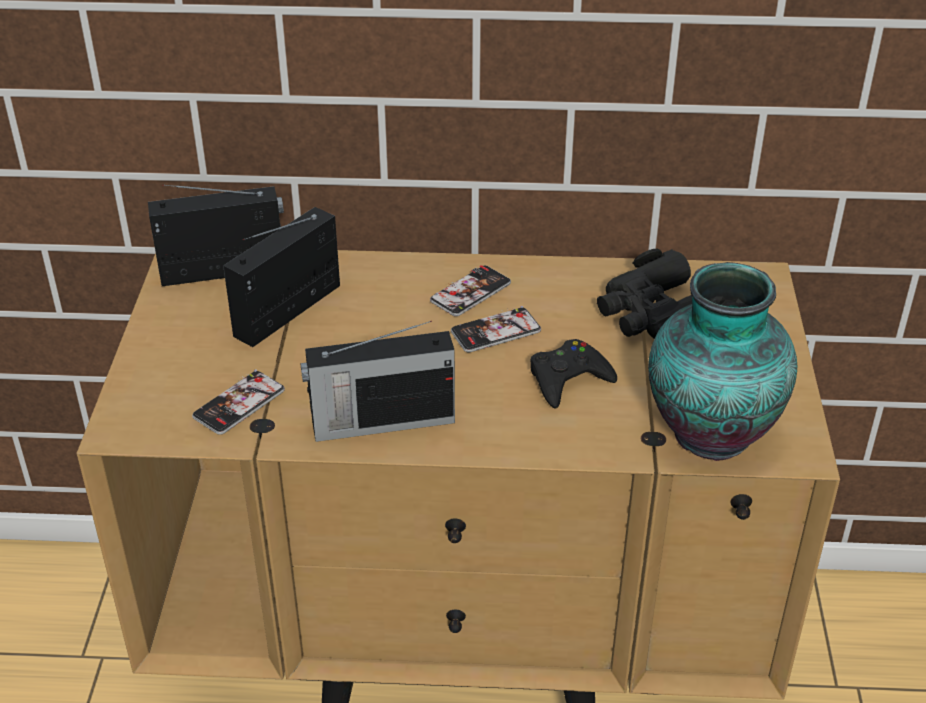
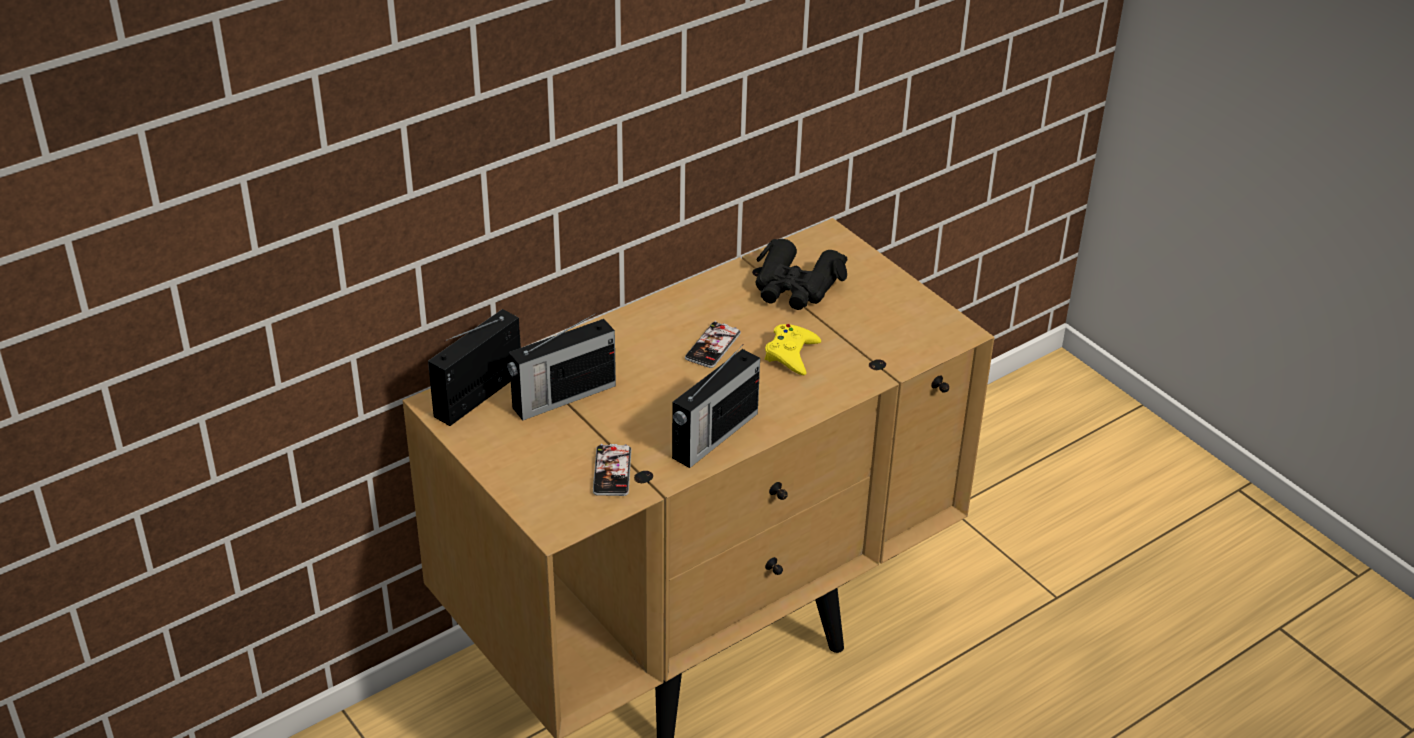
camera: 40 degrees left, 0 degrees up
radio [223,207,340,347] -> radio turned 120 degrees counterclockwise [507,313,616,421]
phone [430,265,511,316] -> none
black game controller [530,339,617,409] -> yellow game controller [765,324,821,375]
vase [648,262,797,461] -> none

